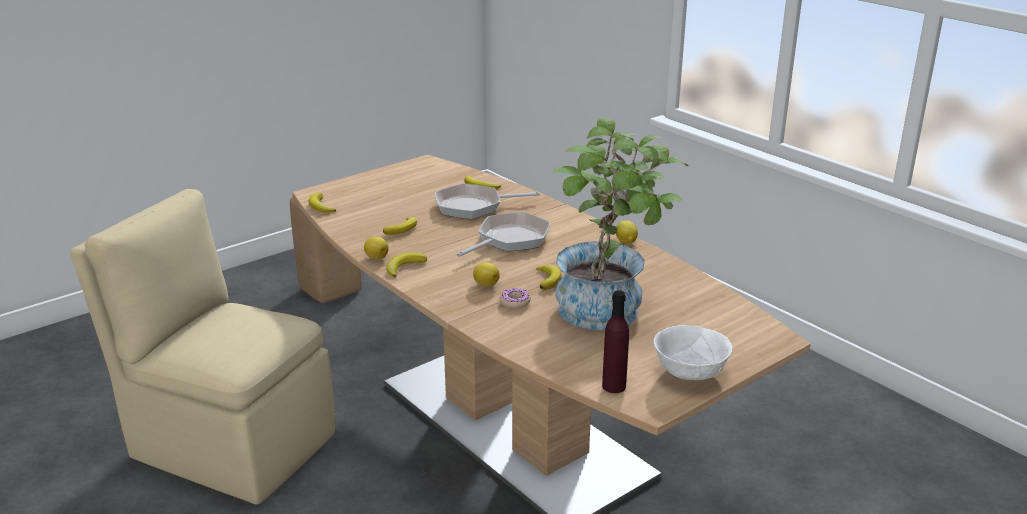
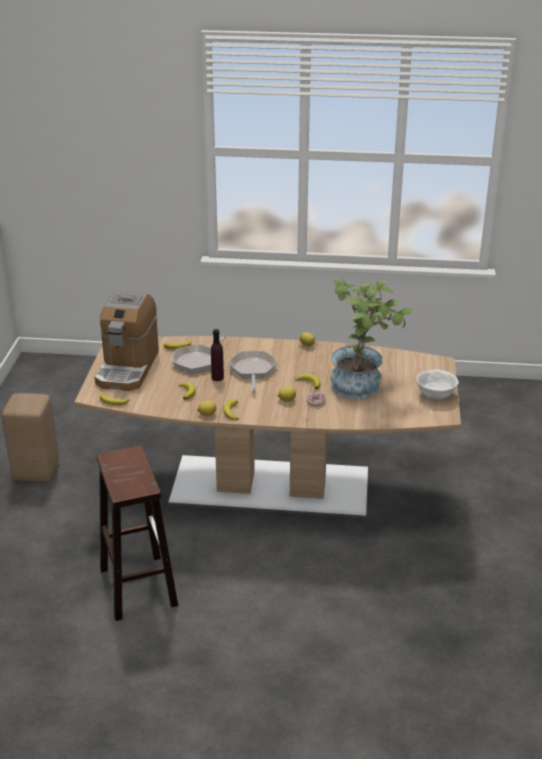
camera: 45 degrees left, 5 degrees up
beige chair [70,189,335,505] -> brown stool [96,445,178,621]
purple bottle [602,290,629,393] -> purple bottle moved to [211,329,224,381]
none -> coffee machine [95,291,159,391]

